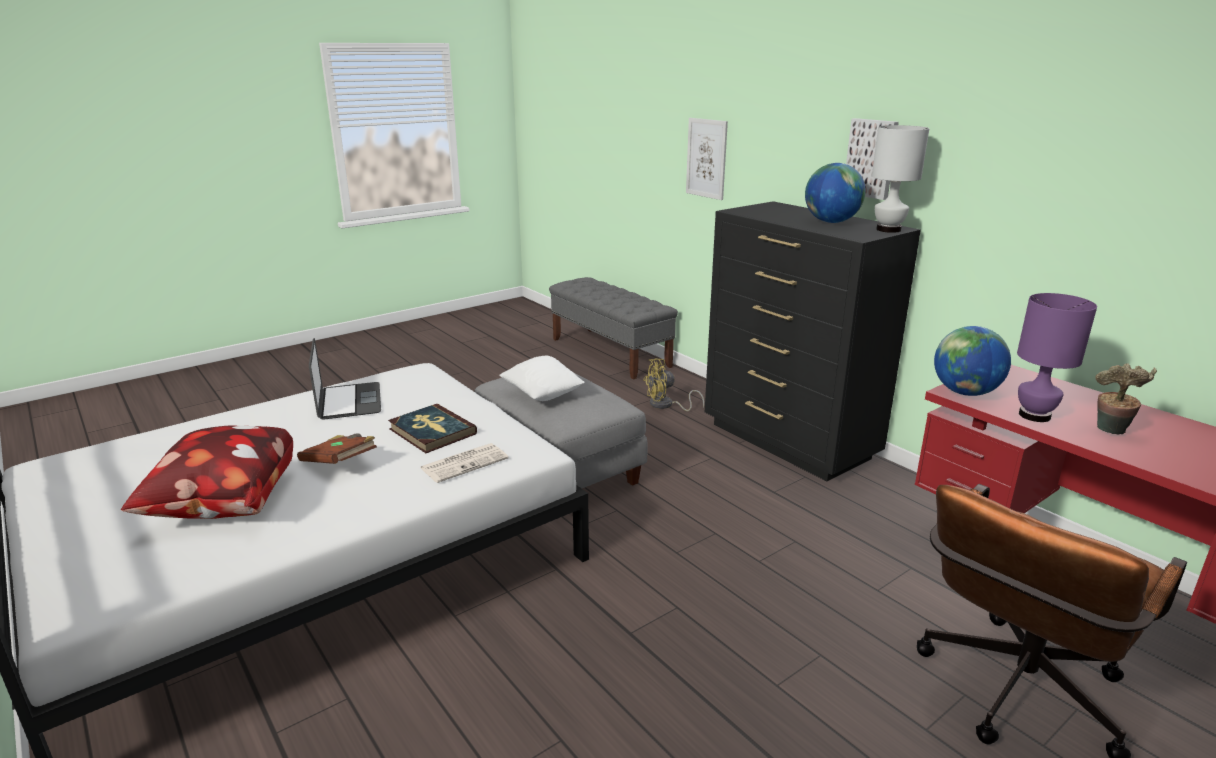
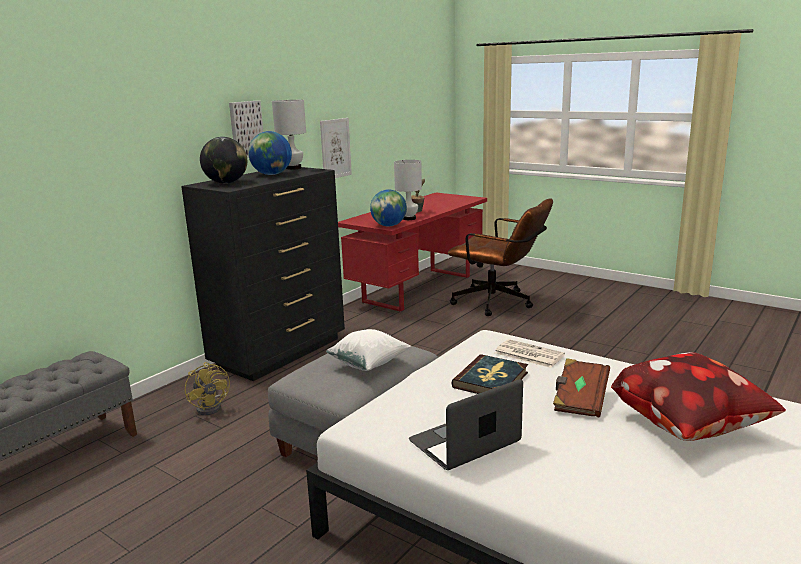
camera: 105 degrees left, 5 degrees down
picture [686,118,728,200] -> picture moved to [320,118,352,178]
purple table lamp [1017,293,1097,422] -> white table lamp [394,160,422,220]
none -> globe [200,137,247,183]

